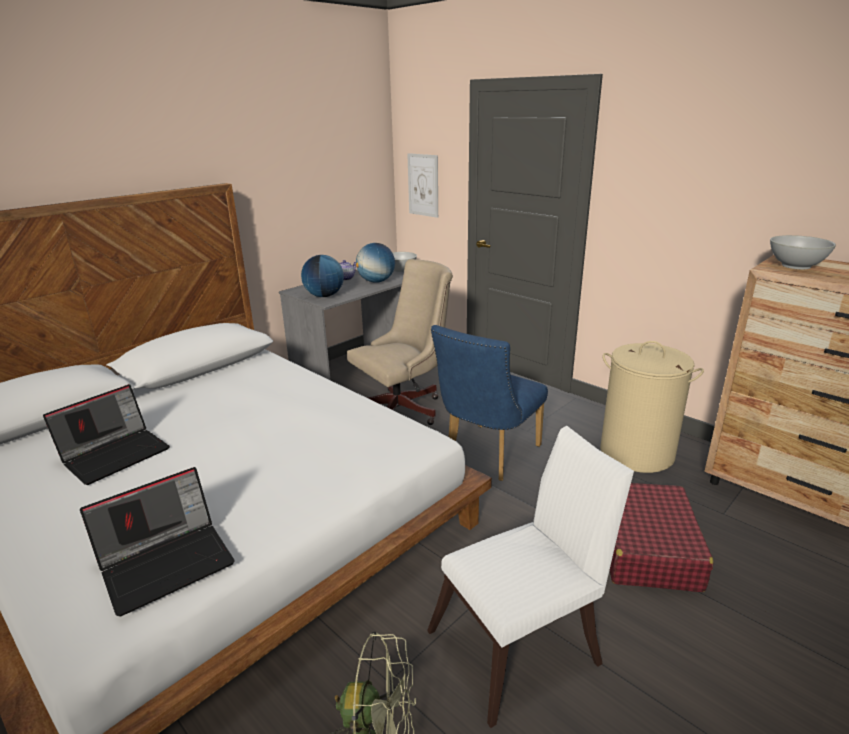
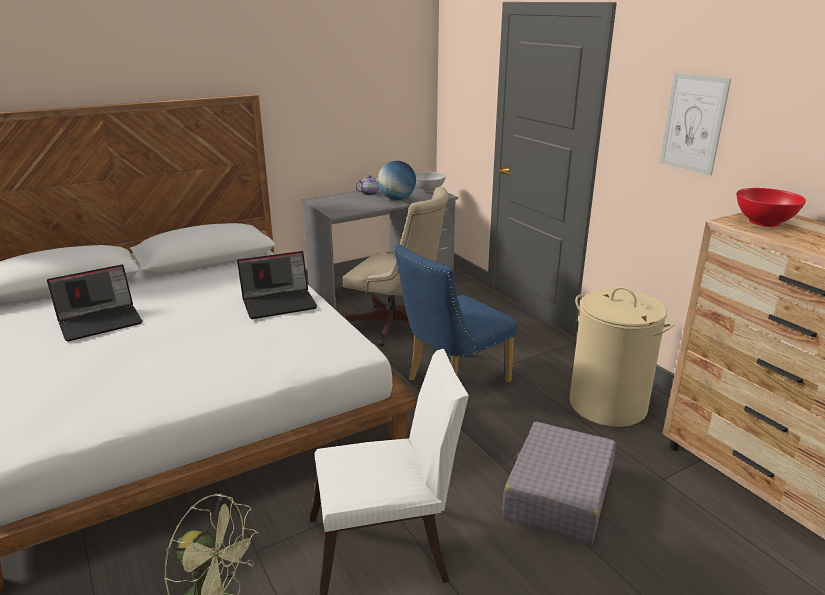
camera: 15 degrees right, 0 degrees up
laptop [80,467,235,616] -> laptop moved to [237,251,317,319]
globe [301,255,344,297] -> none
beige office chair [347,259,453,425] -> beige office chair turned 45 degrees clockwise [342,187,449,346]
picture [407,153,438,218] -> picture moved to [659,73,731,175]
red suitcase [610,483,713,592] -> grey suitcase [502,421,616,545]
white bowl [770,235,836,269] -> red bowl [737,188,806,227]

